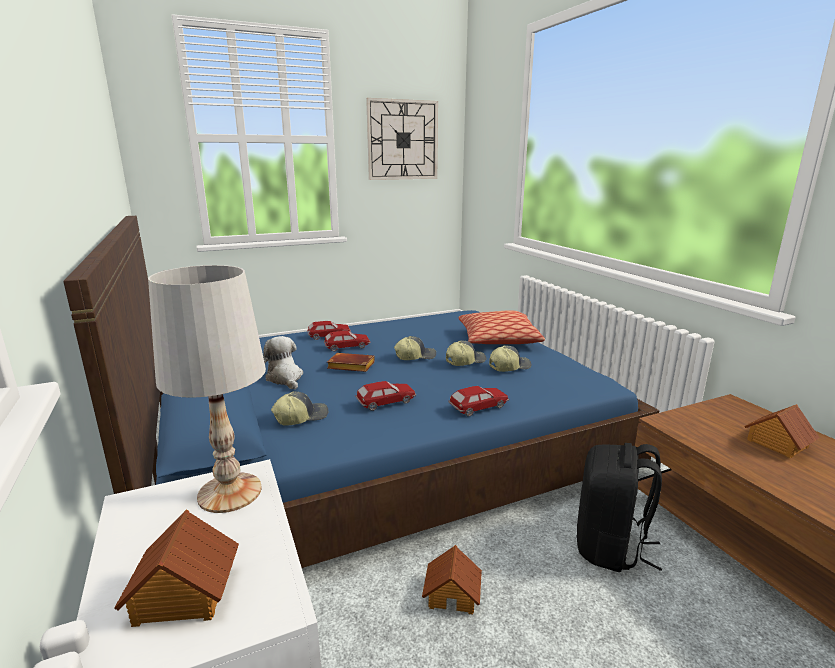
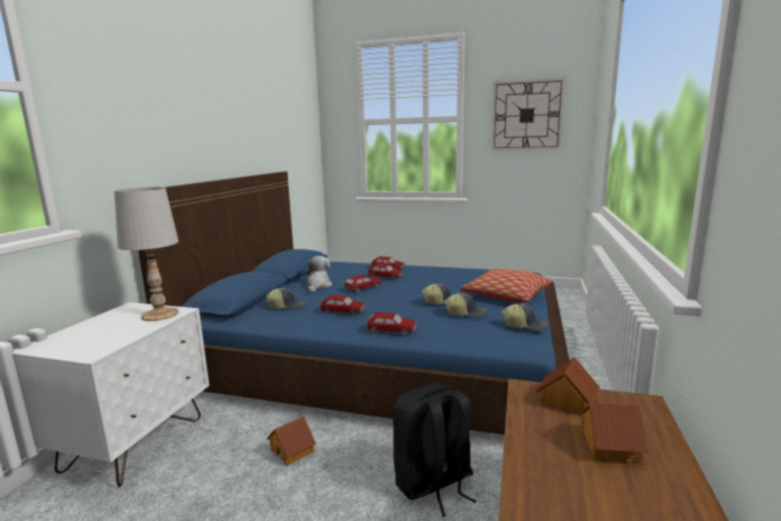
camera: 40 degrees right, 5 degrees down
toy house [114,509,239,627] -> toy house moved to [536,357,600,416]
brown book [327,353,375,372] -> toy car [344,275,382,293]
cap [394,336,436,360] -> cap moved to [502,304,548,332]

